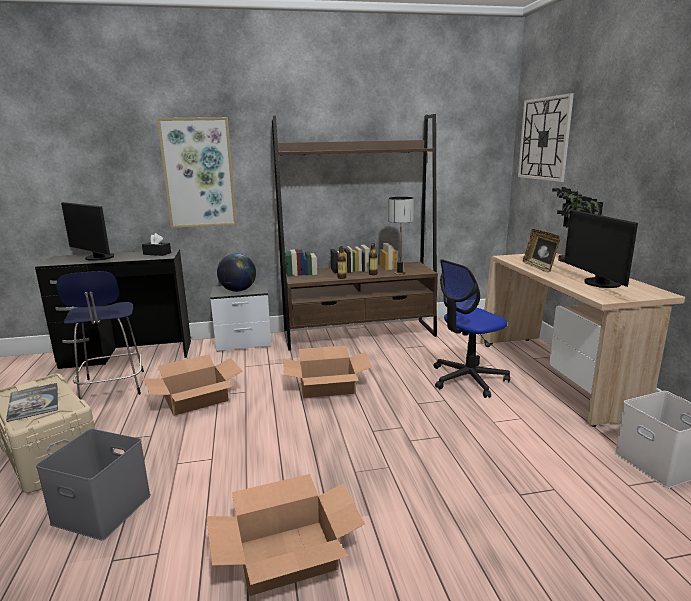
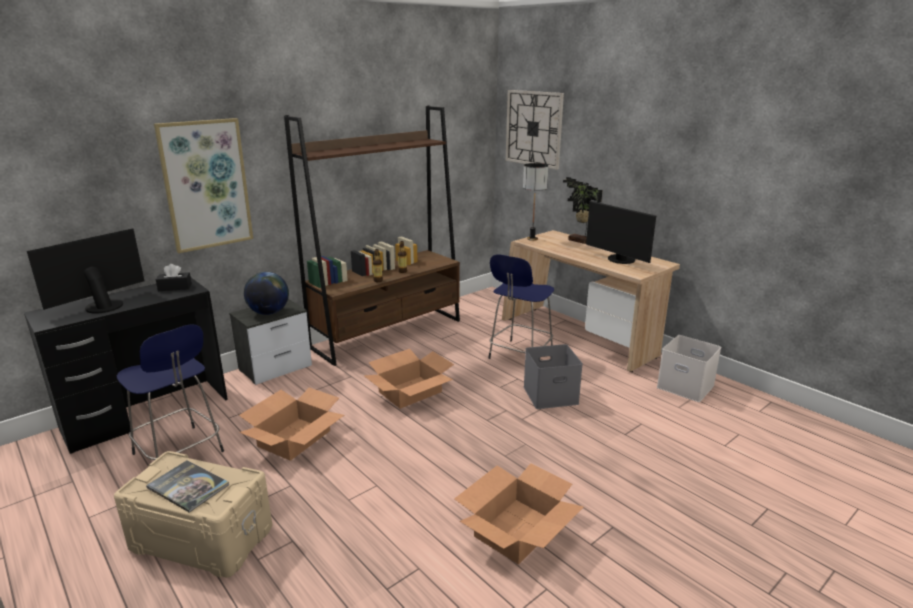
camera: 30 degrees left, 5 degrees up
grey storage box [36,429,151,540] -> grey storage box moved to [524,344,583,409]
monitor [61,202,115,261] -> monitor turned 120 degrees clockwise [27,228,144,314]
table lamp [389,197,414,275] -> table lamp moved to [523,163,548,241]
office chair [433,259,510,398] -> blue stool [488,255,554,359]
picture frame [523,229,560,273] -> none

